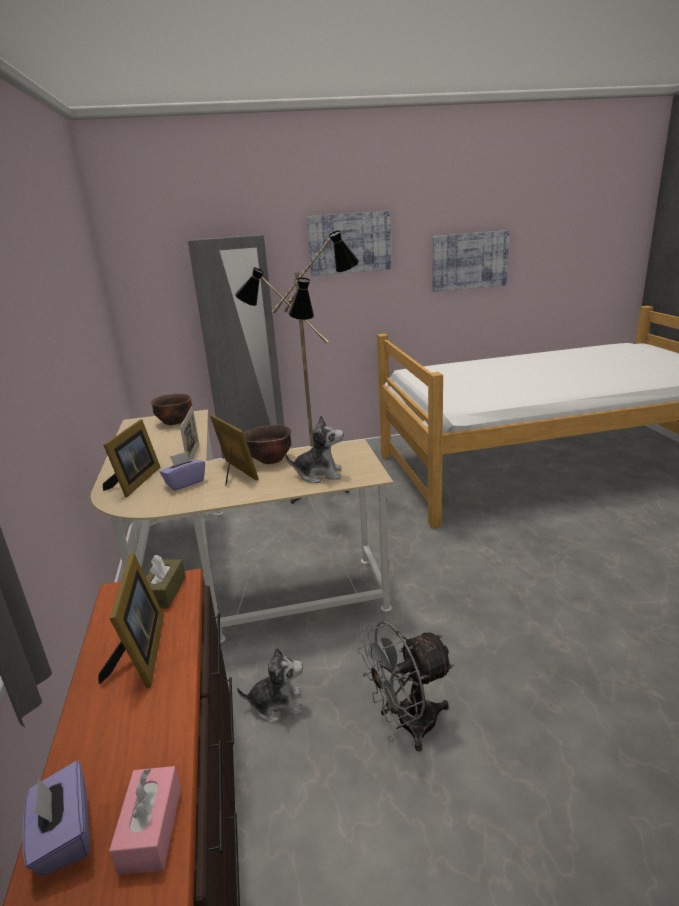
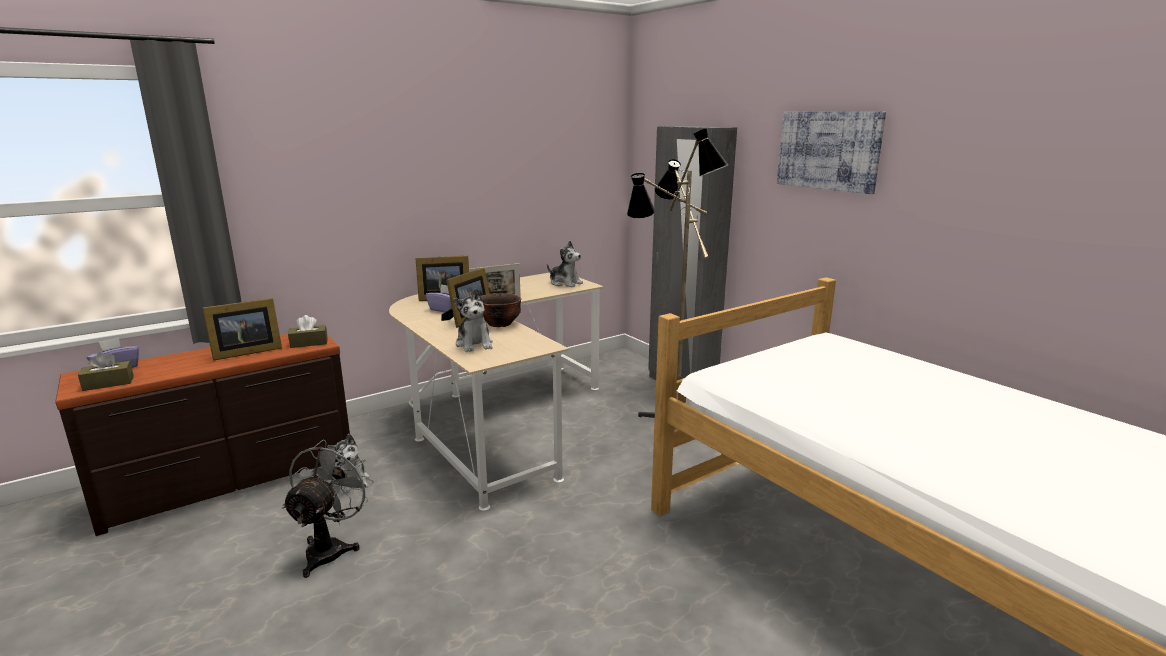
camera: 65 degrees right, 5 degrees down
pink tissue box [109,766,181,875] -> brown tissue box [78,352,134,391]
brown bowl [151,394,192,425] -> plush toy [547,241,583,287]
grey fan [357,621,454,752] -> grey fan turned 60 degrees clockwise [282,440,374,578]
picture [433,230,510,292] -> none

